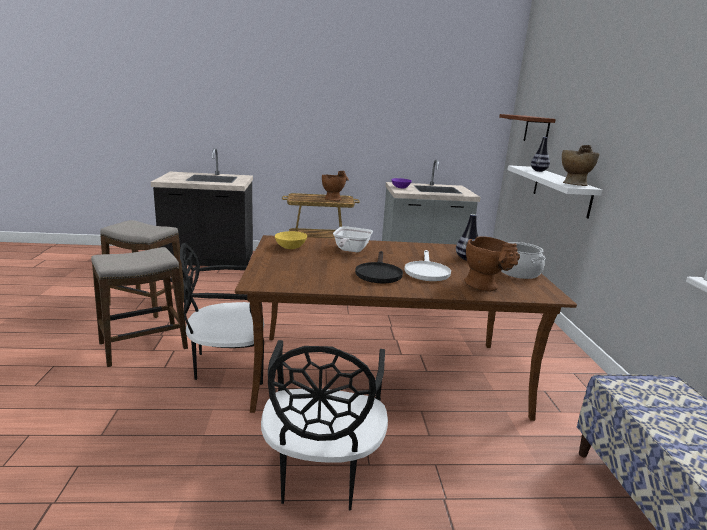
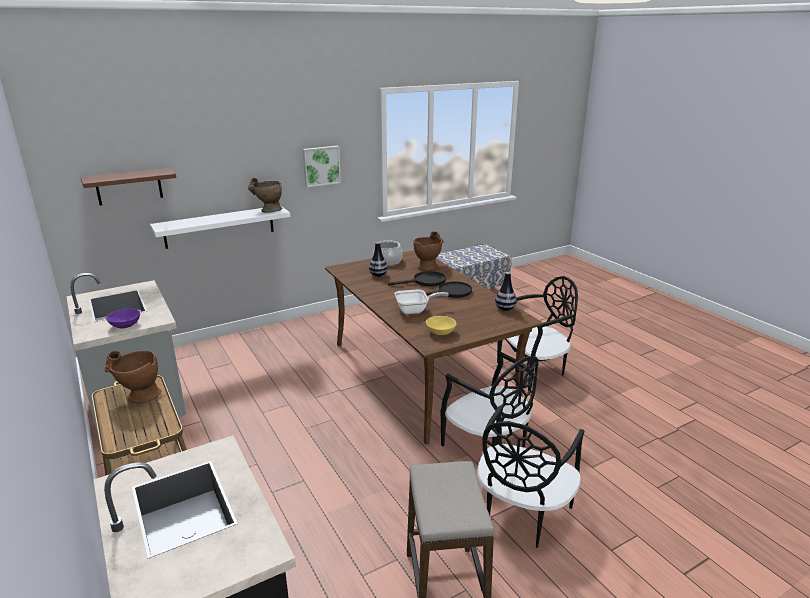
camera: 115 degrees left, 5 degrees up
stool [91,247,188,367] -> black chair [477,405,584,548]
white frying pan [404,250,451,281] -> black frying pan [388,271,446,286]
vase [531,137,550,172] -> vase moved to [495,272,517,311]
none -> picture [303,146,341,187]

